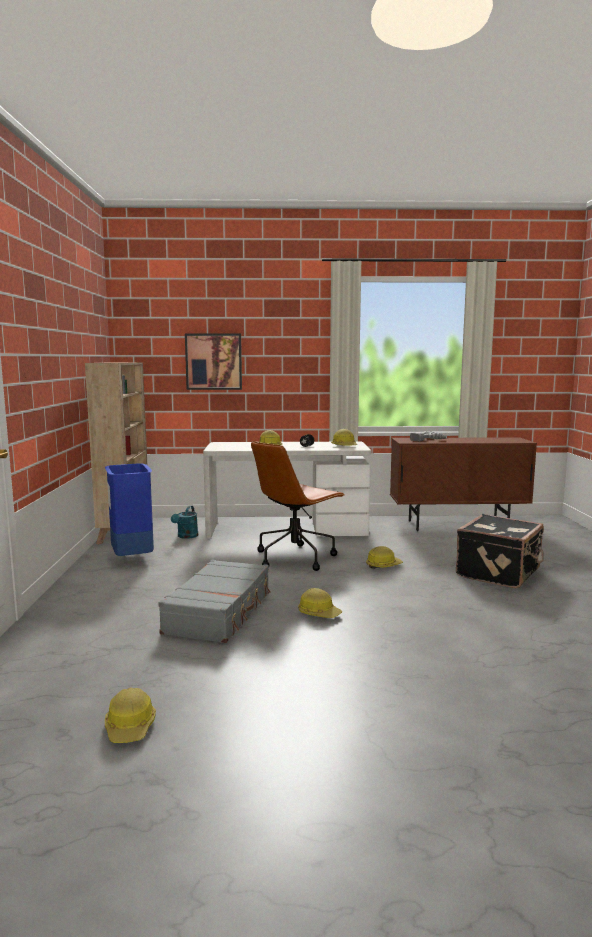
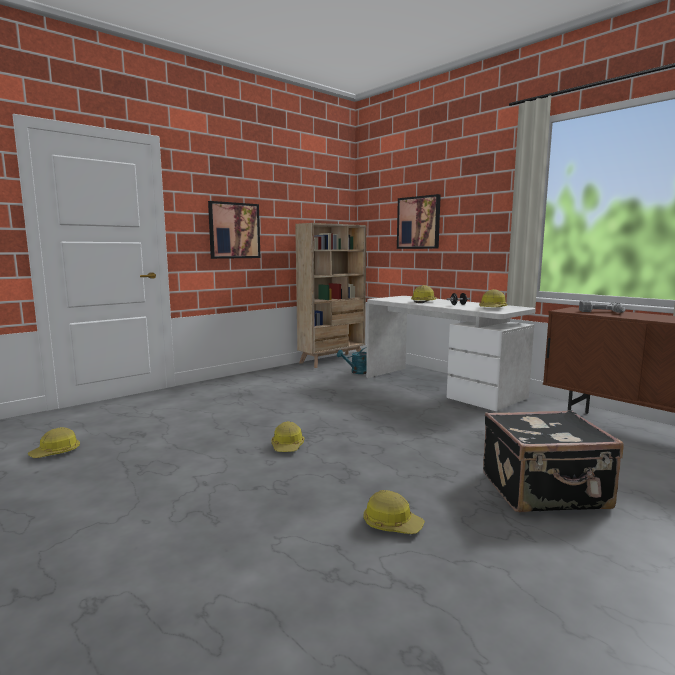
camera: 50 degrees right, 0 degrees up
blue trash can [105,464,154,556] -> none
grey suitcase [158,560,270,643] -> none
brown office chair [251,441,345,571] -> none
hard hat [366,546,403,569] -> hard hat moved to [364,490,425,534]
none -> picture [208,201,260,259]

